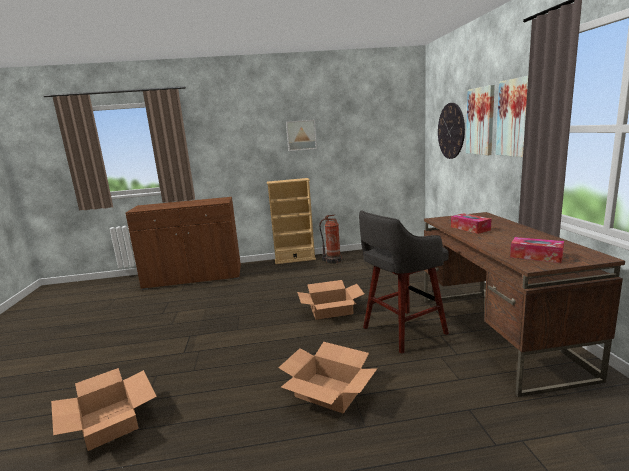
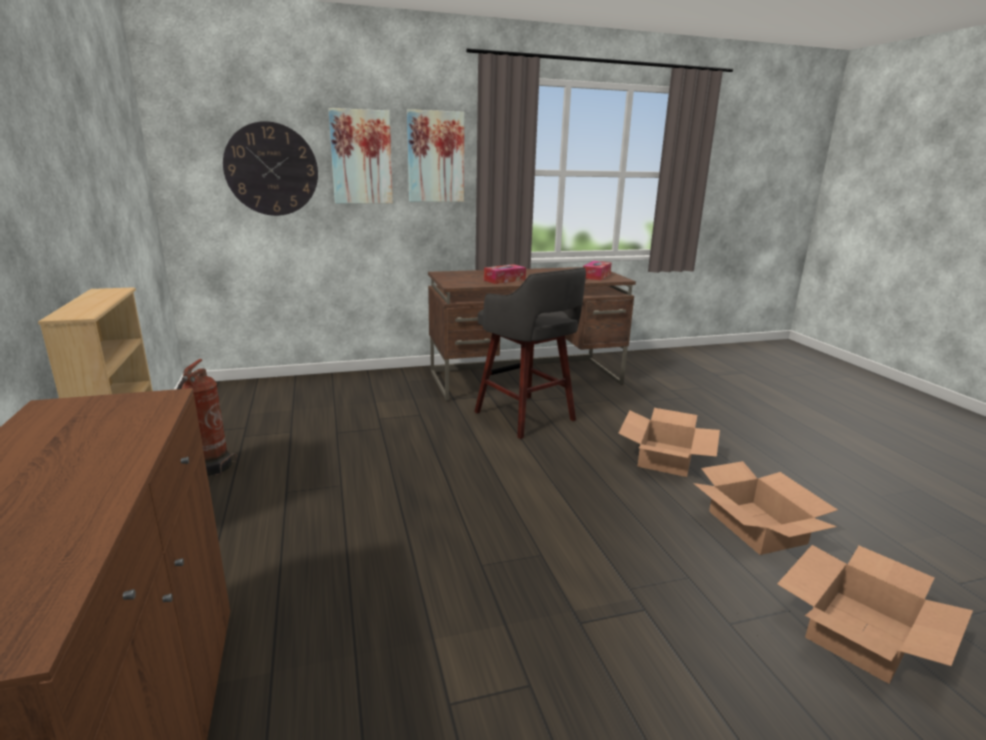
camera: 100 degrees left, 5 degrees up
picture [286,120,317,151] -> none
cardboard box [297,280,364,320] -> cardboard box moved to [693,461,838,555]

